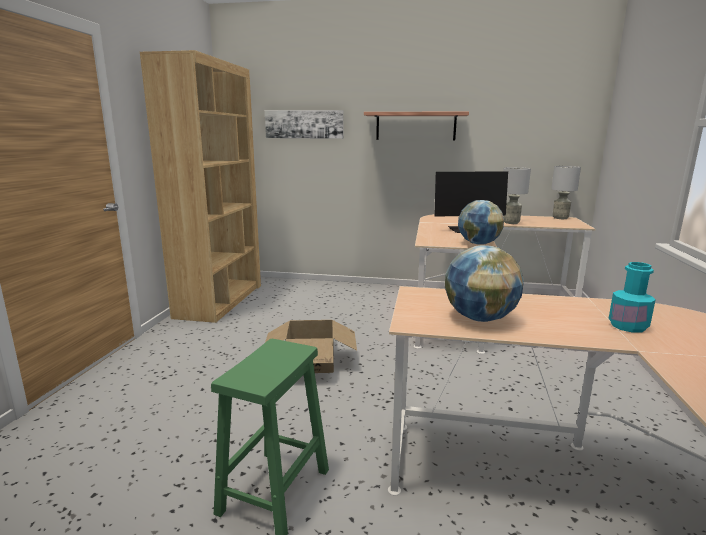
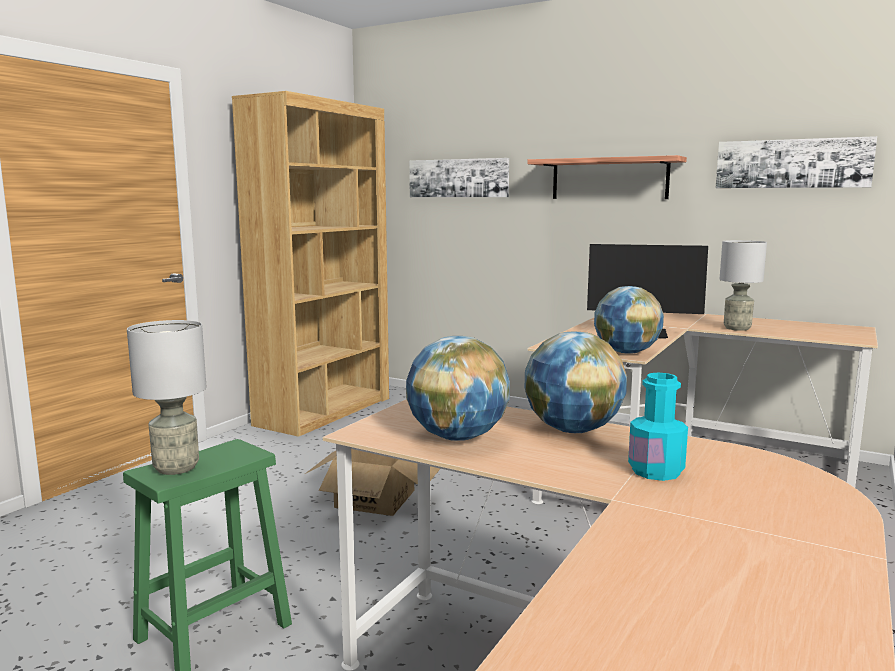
camera: 20 degrees right, 5 degrees down
grey table lamp [551,166,581,219] -> grey table lamp moved to [127,320,206,475]
none -> globe [525,332,627,433]
none -> picture [716,136,877,188]

